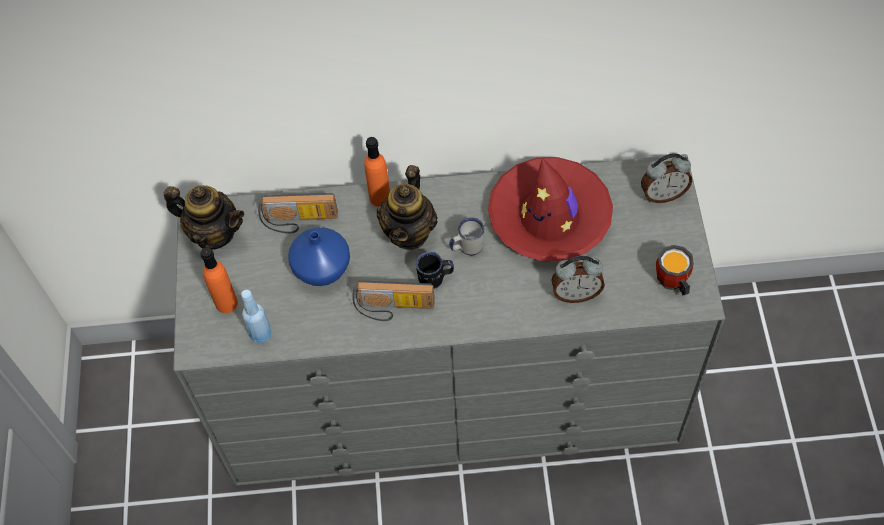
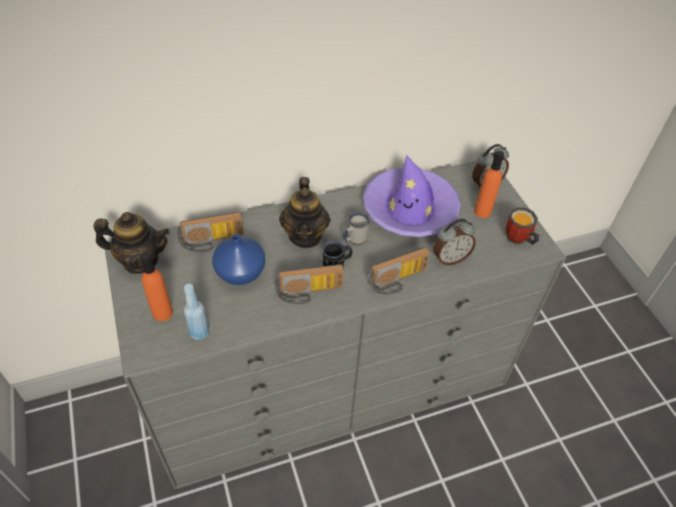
camera: 20 degrees left, 10 degrees down
orange bottle [364,137,390,207] -> orange bottle moved to [474,151,504,218]
red hat [488,157,613,261] -> purple hat [363,155,461,237]
none -> radio [369,247,430,294]

